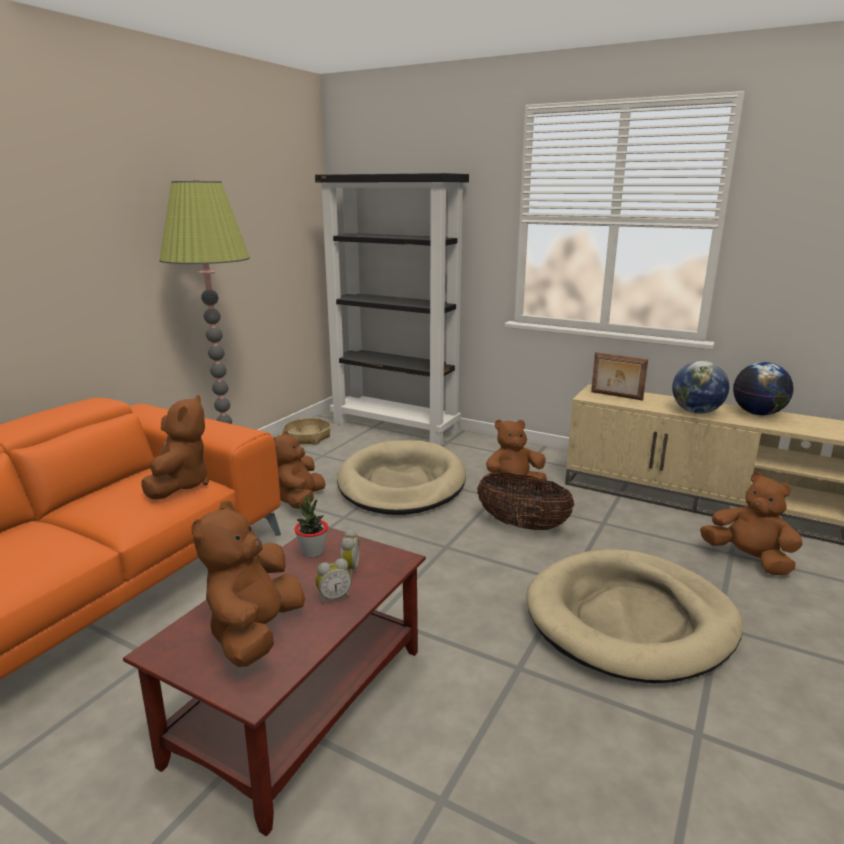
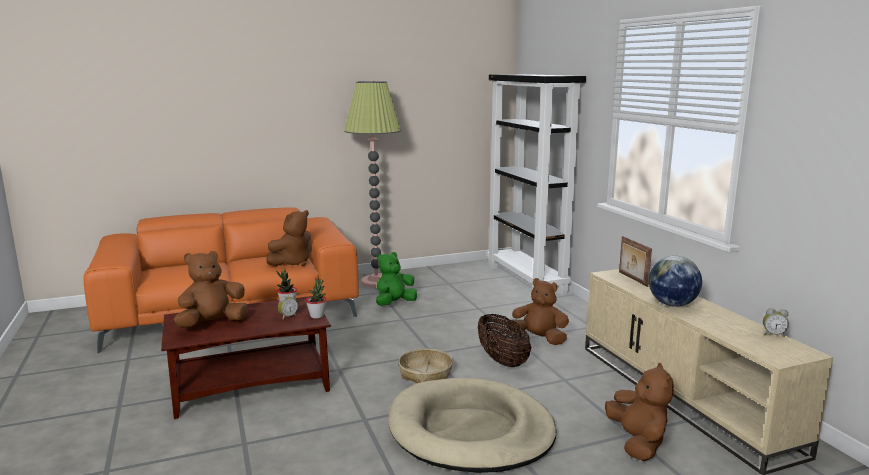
camera: 40 degrees right, 5 degrees down
brown plush toy [273,431,326,509] -> green plush toy [376,252,417,306]
basket [283,418,331,445] -> basket moved to [398,349,453,383]
alarm clock [316,558,352,604] -> alarm clock moved to [763,308,789,337]
beige dog bed [337,440,466,515] -> none
globe [733,362,794,415] -> none
none -> potted plant [306,278,327,319]

